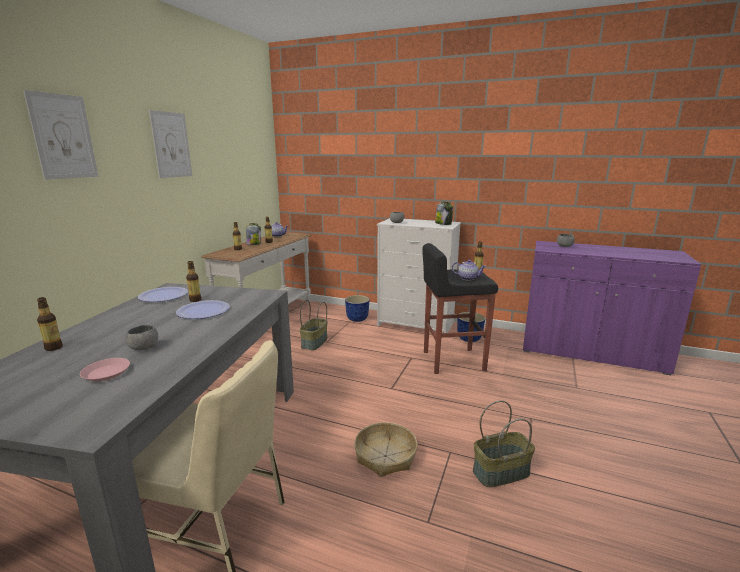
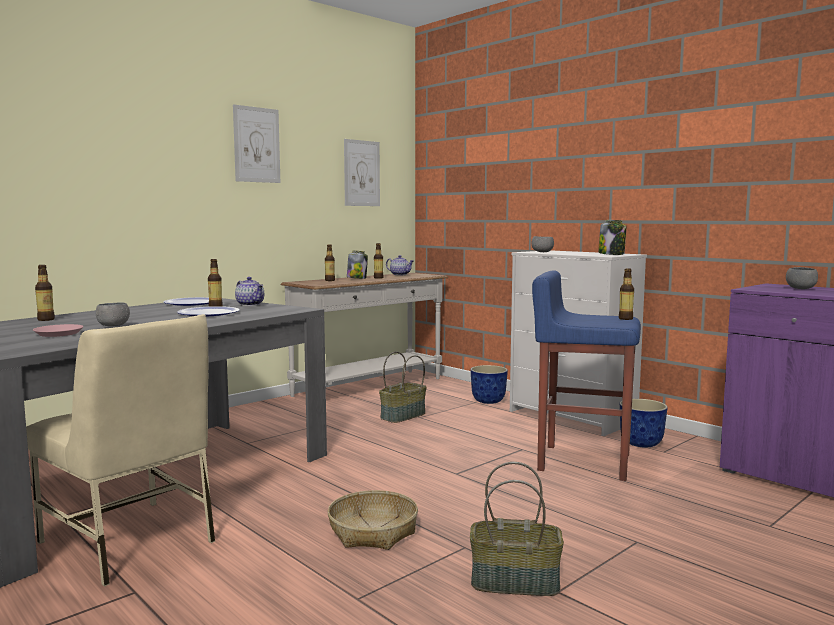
camera: 25 degrees right, 10 degrees down
picture [23,90,98,180] -> picture moved to [344,139,380,206]
black stool [422,243,498,374] -> blue stool [532,270,641,481]
teapot [452,259,486,281] -> teapot moved to [235,277,264,306]

